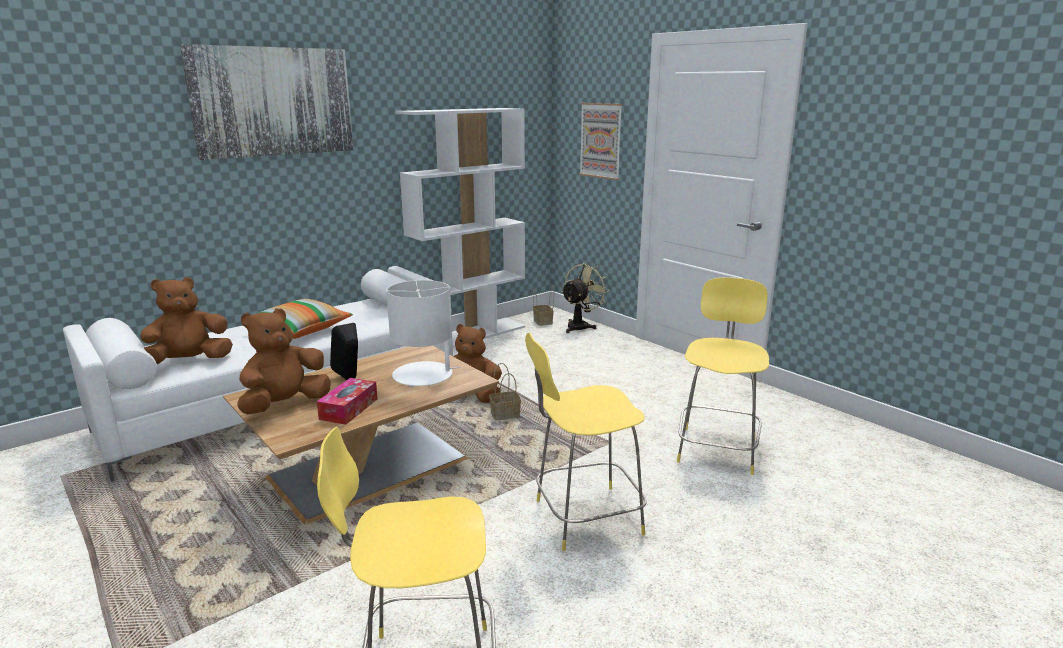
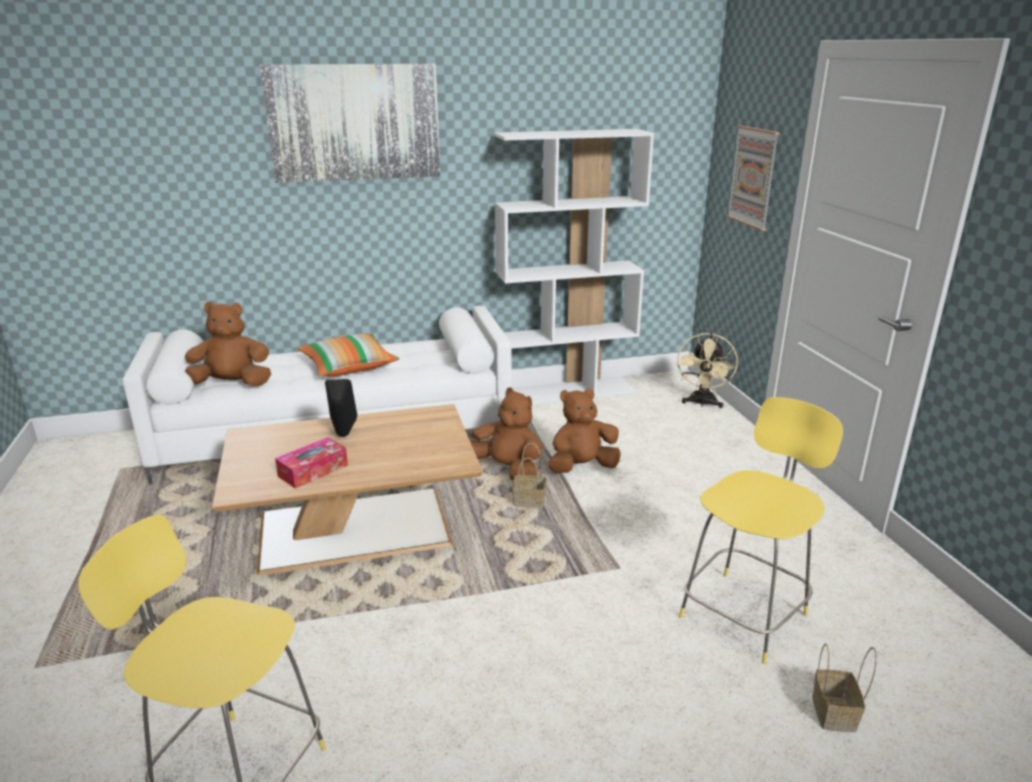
camera: 25 degrees right, 5 degrees up
brown plush toy [237,308,331,414] -> brown plush toy moved to [548,388,621,473]
white table lamp [386,280,461,387] -> none
yellow stool [525,333,647,551] -> none
basket [533,286,554,326] -> basket moved to [812,644,877,732]
beige fan [561,263,610,333] -> beige fan turned 135 degrees clockwise [676,333,738,408]

